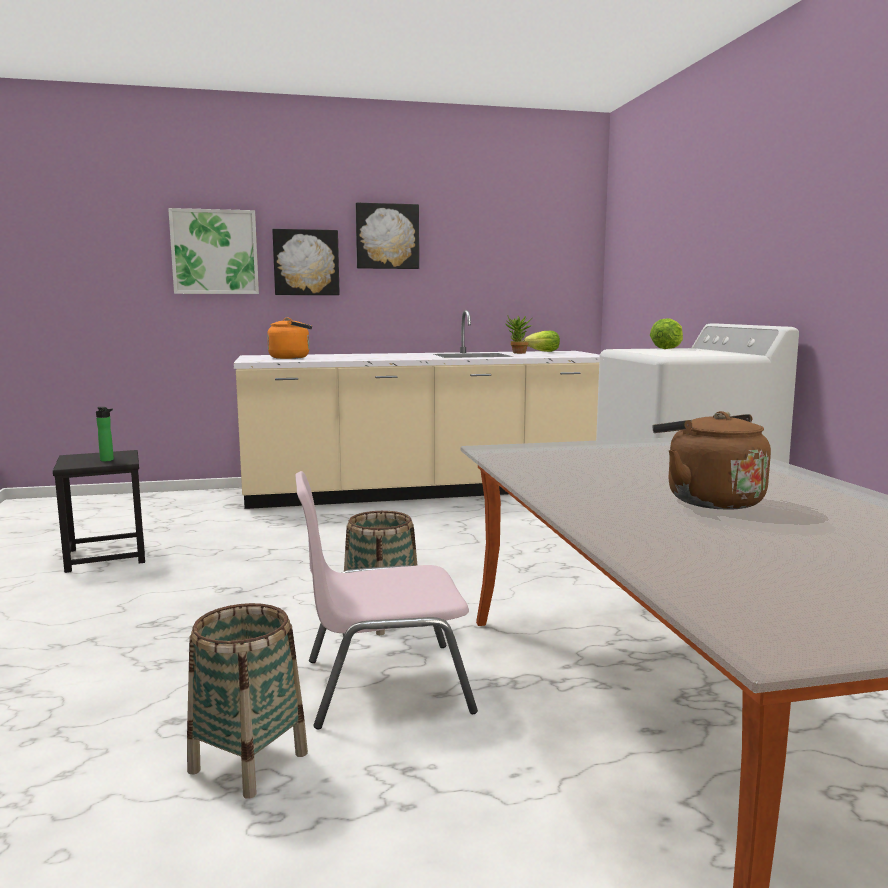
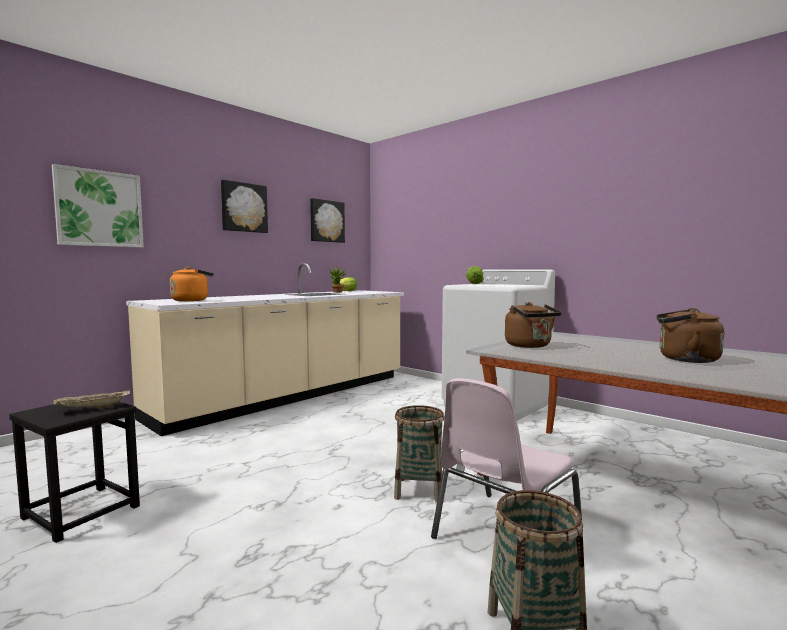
camera: 35 degrees left, 5 degrees down
bottle [96,407,114,462] -> beige tray [53,389,130,409]
picture [272,229,340,295] -> picture moved to [310,198,345,243]
none -> brown kettle [505,302,562,348]

